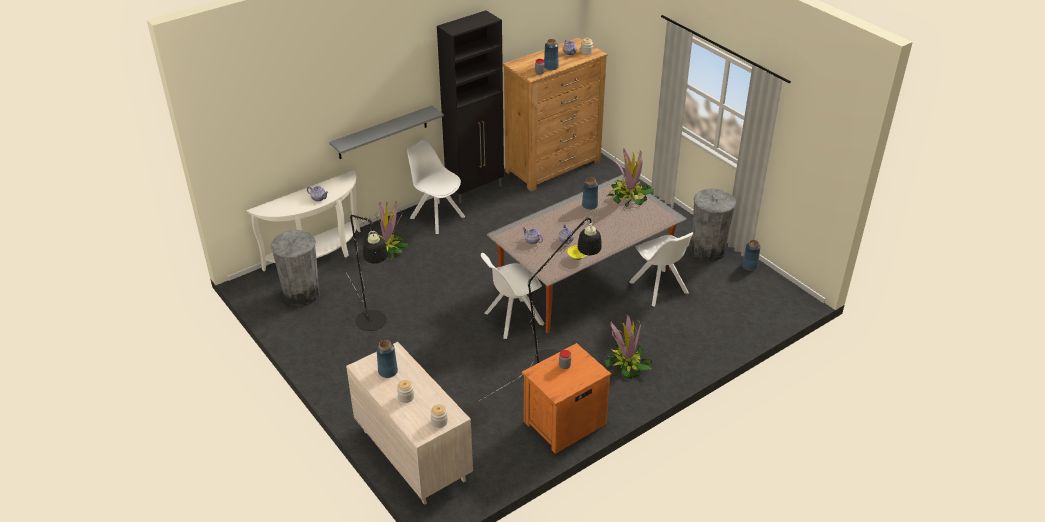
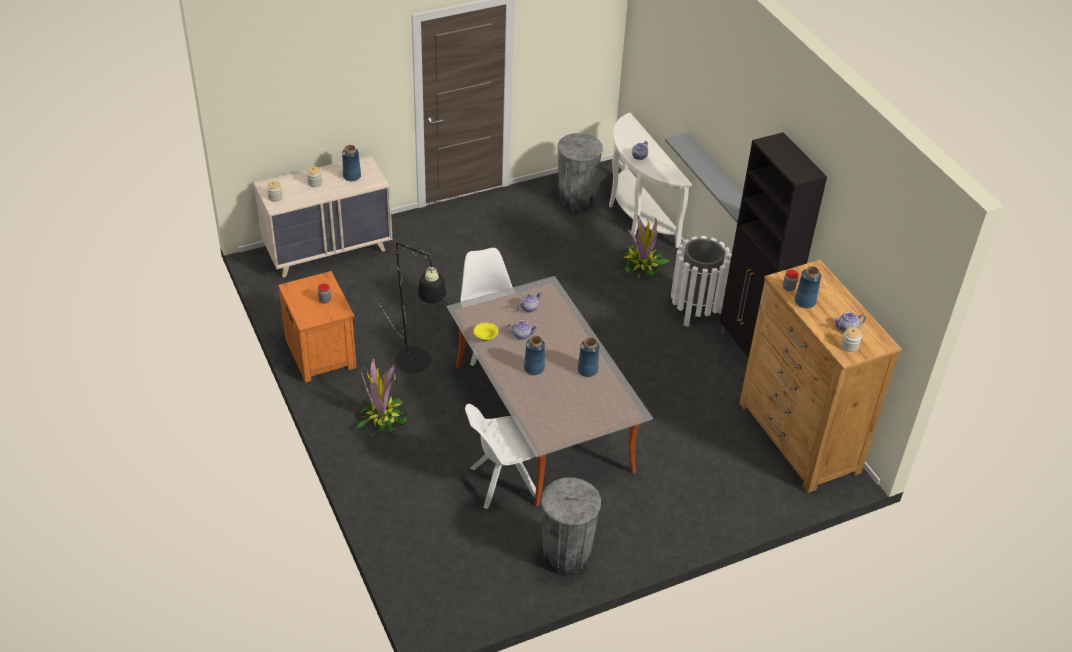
camera: 100 degrees right, 5 degrees up
black floor lamp [345,215,388,331] -> none
white chair [407,140,465,234] -> white trash can [671,236,732,327]
potted plant [606,149,655,207] -> none
blue vase [742,240,760,271] -> blue vase moved to [524,336,545,375]

